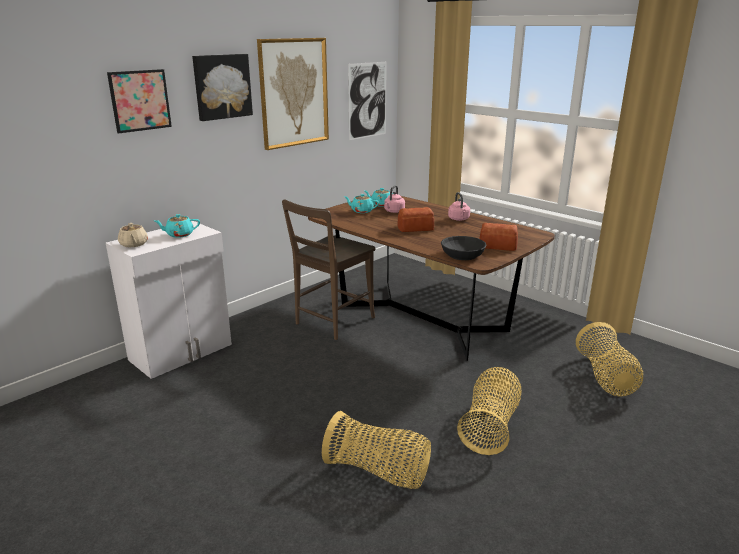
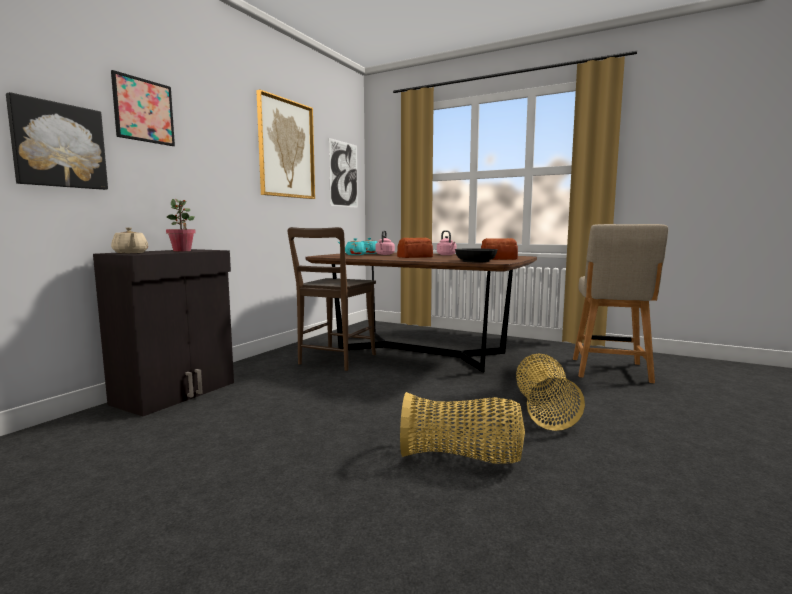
camera: 15 degrees left, 15 degrees down
white cabinet [106,221,232,379] -> black cabinet [93,249,234,416]
turquoise teapot [155,214,200,238] -> potted plant [166,199,196,251]
picture [192,54,253,121] -> picture moved to [6,92,108,190]
basket [576,322,643,397] -> beige chair [573,224,668,383]

